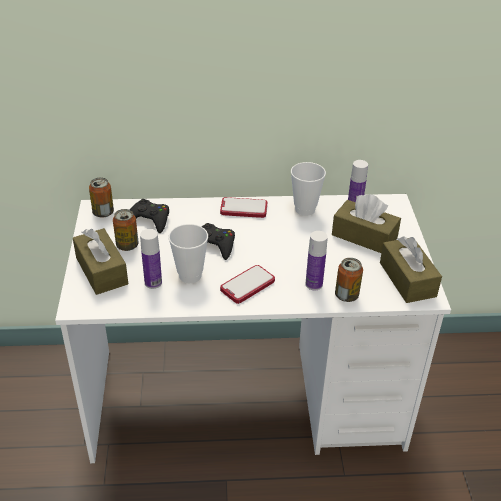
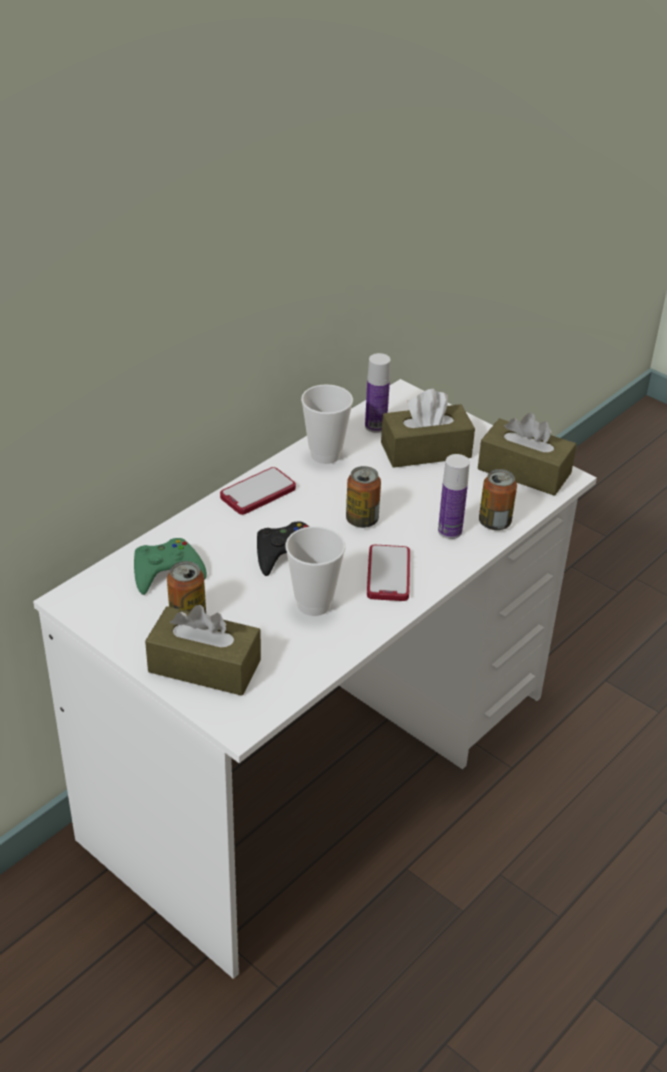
camera: 45 degrees left, 0 degrees up
can [89,178,114,218] -> can moved to [346,466,381,528]
black game controller [130,199,169,233] -> green game controller [134,538,207,595]
bottle [140,229,162,289] -> none

